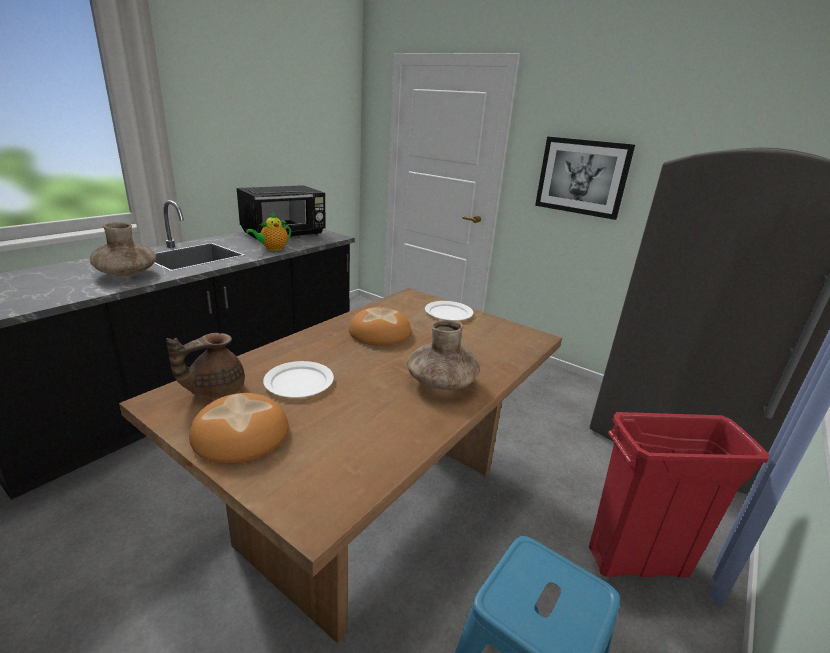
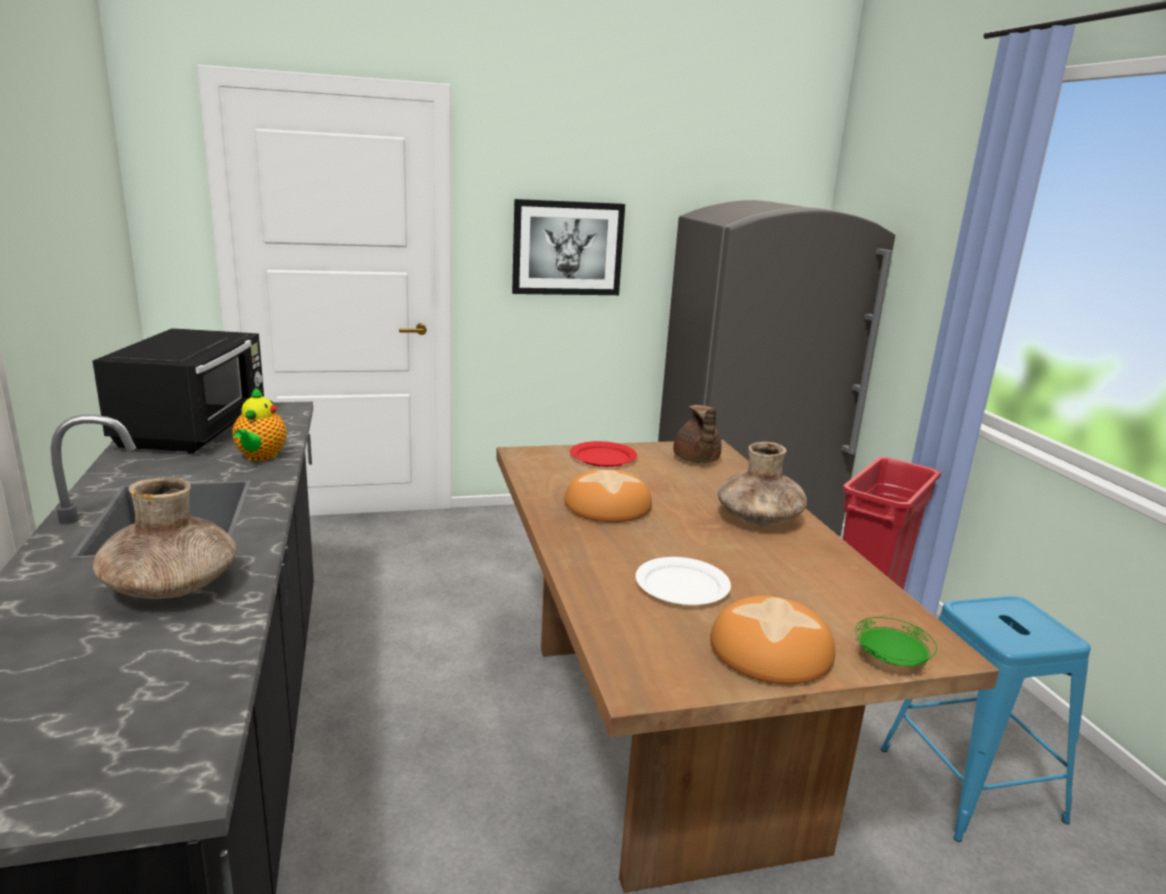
camera: 50 degrees left, 5 degrees down
brown teapot [166,333,245,399] -> brown teapot moved to [673,405,722,463]
white plate [425,301,473,321] -> red plate [570,441,637,467]
none -> green plate [855,617,937,666]

